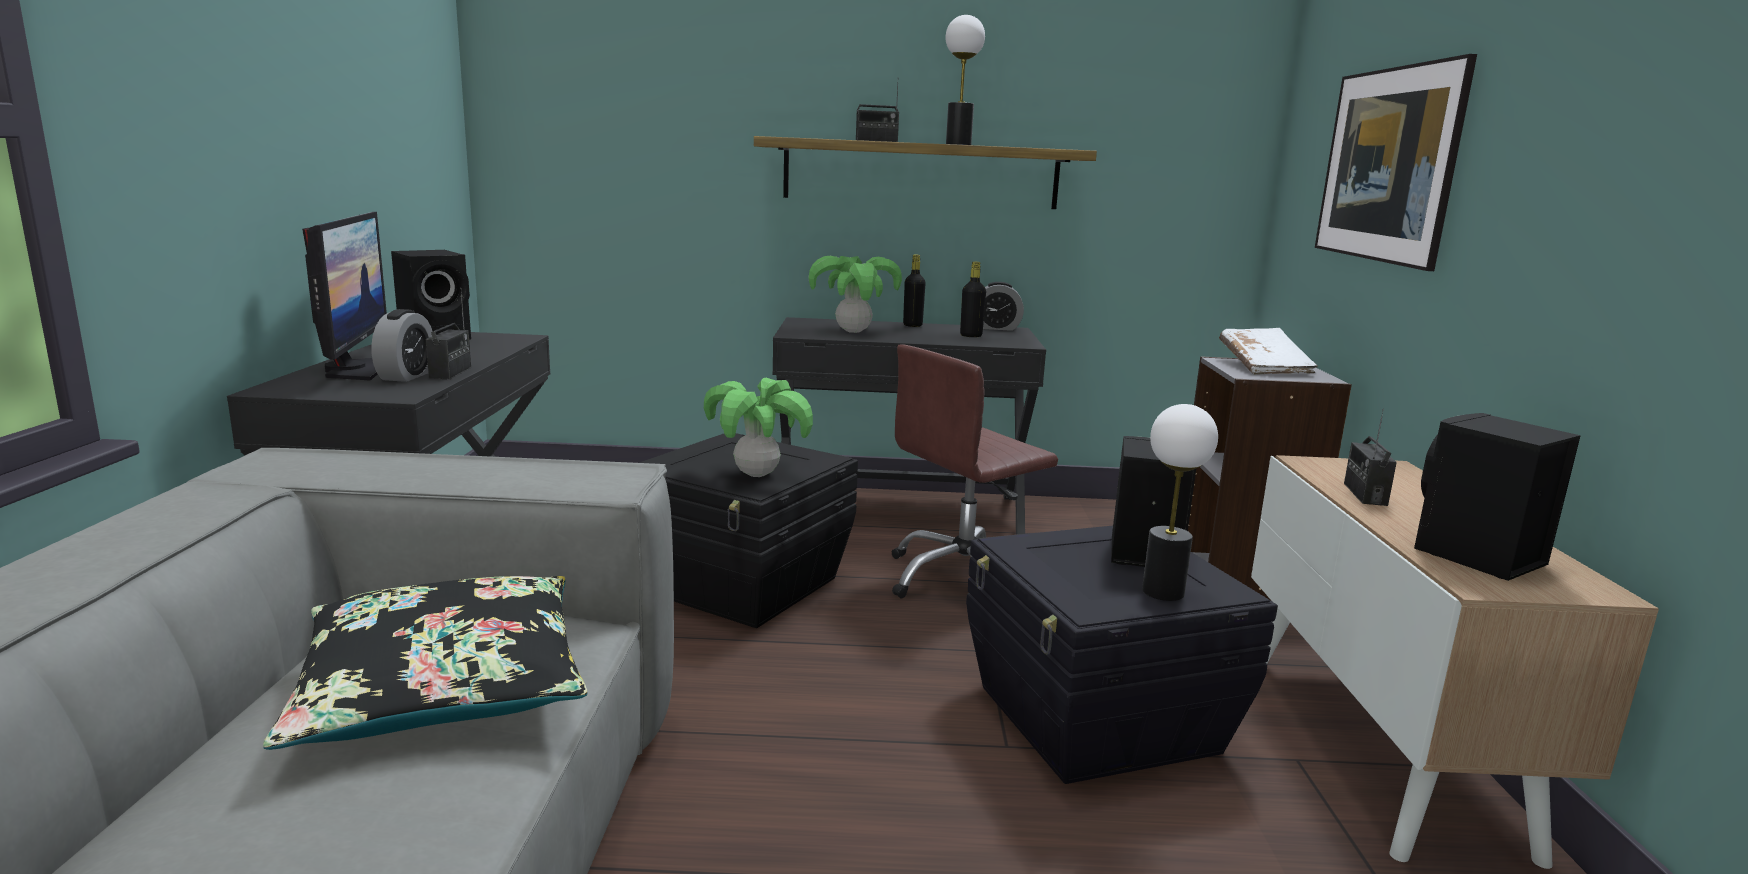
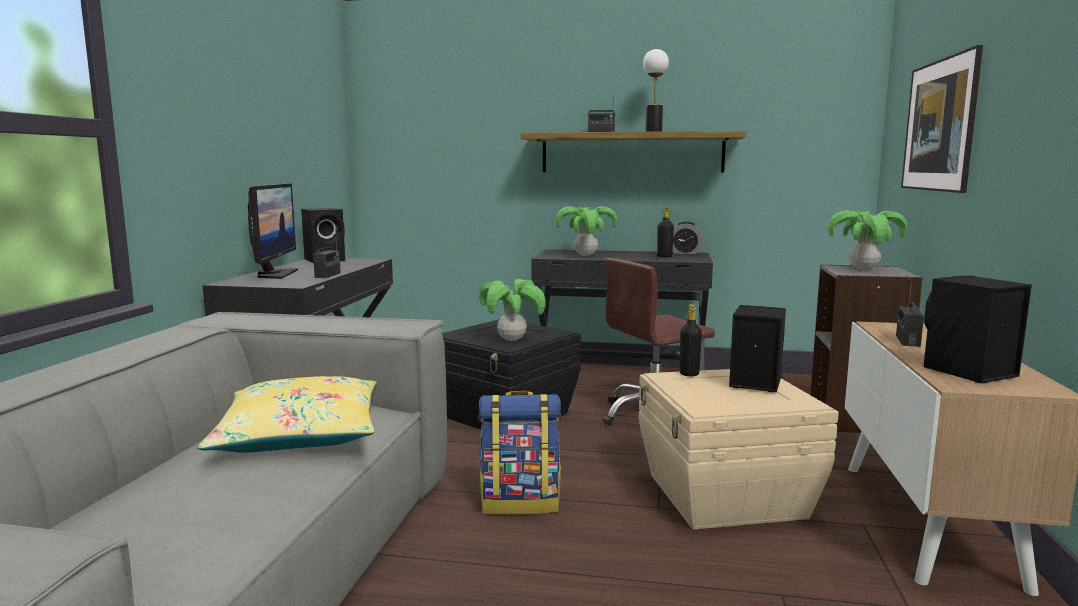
camera: 10 degrees right, 5 degrees down
black pillow [263,576,587,750] -> yellow pillow [198,376,377,453]
alarm clock [371,309,433,382] -> none
black bottle [903,254,926,327] -> black bottle moved to [679,304,702,376]
black storage box [966,526,1278,784] -> beige storage box [638,369,839,530]
table lamp [1142,404,1218,601] -> none
white book [1219,328,1318,375] -> potted plant [828,210,907,270]
none -> backpack [478,391,561,515]

